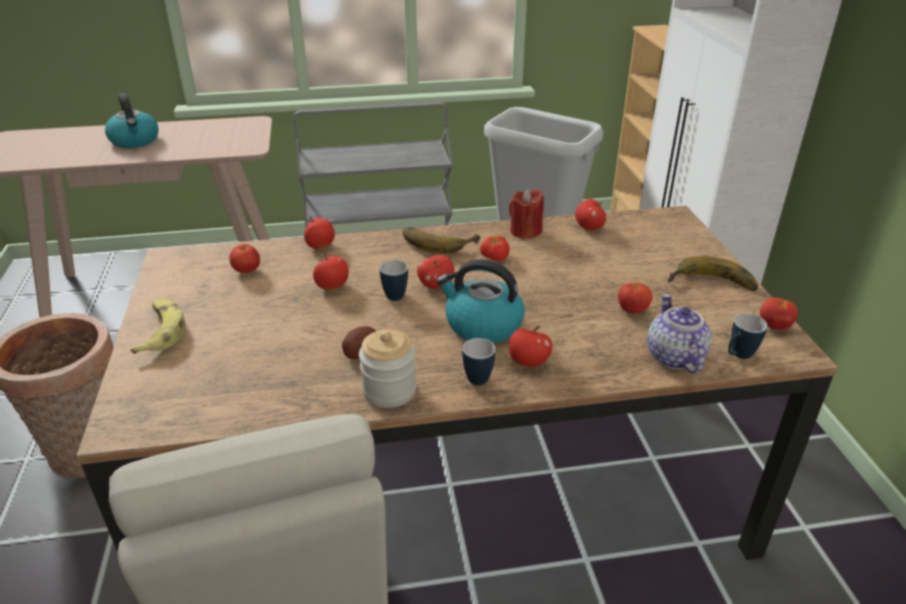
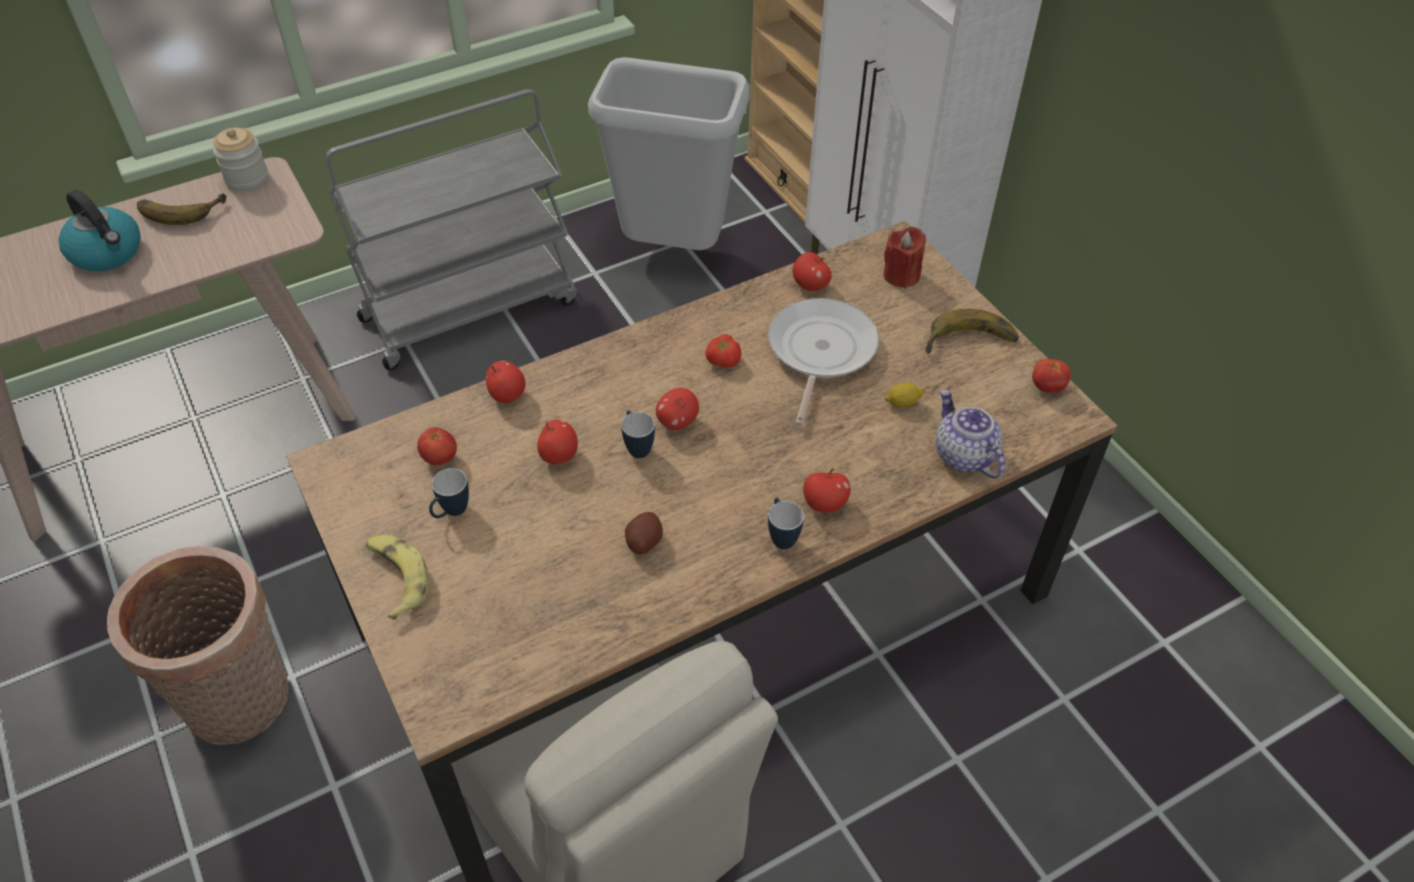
camera: 20 degrees left, 15 degrees up
jar [359,329,416,408] -> jar moved to [213,128,268,192]
banana [403,227,480,254] -> banana moved to [137,193,227,225]
kettle [436,259,525,343] -> none
red candle [509,189,544,239] -> red candle moved to [883,227,926,288]
tomato [618,283,652,313] -> lemon [885,383,924,407]
mug [728,314,768,359] -> mug moved to [429,468,469,518]
none -> frying pan [768,298,879,426]

